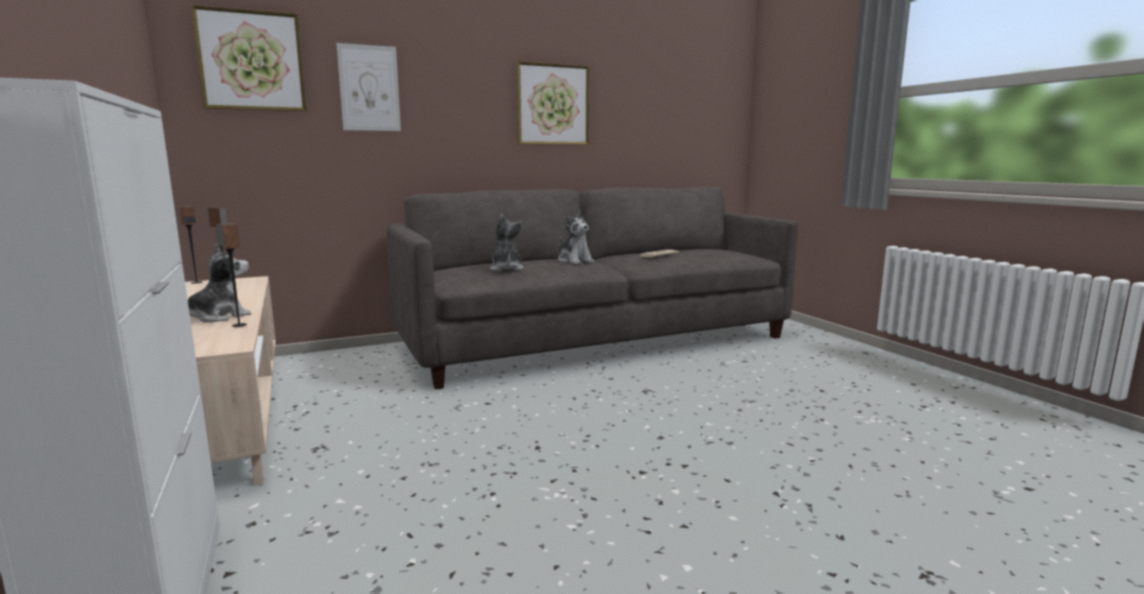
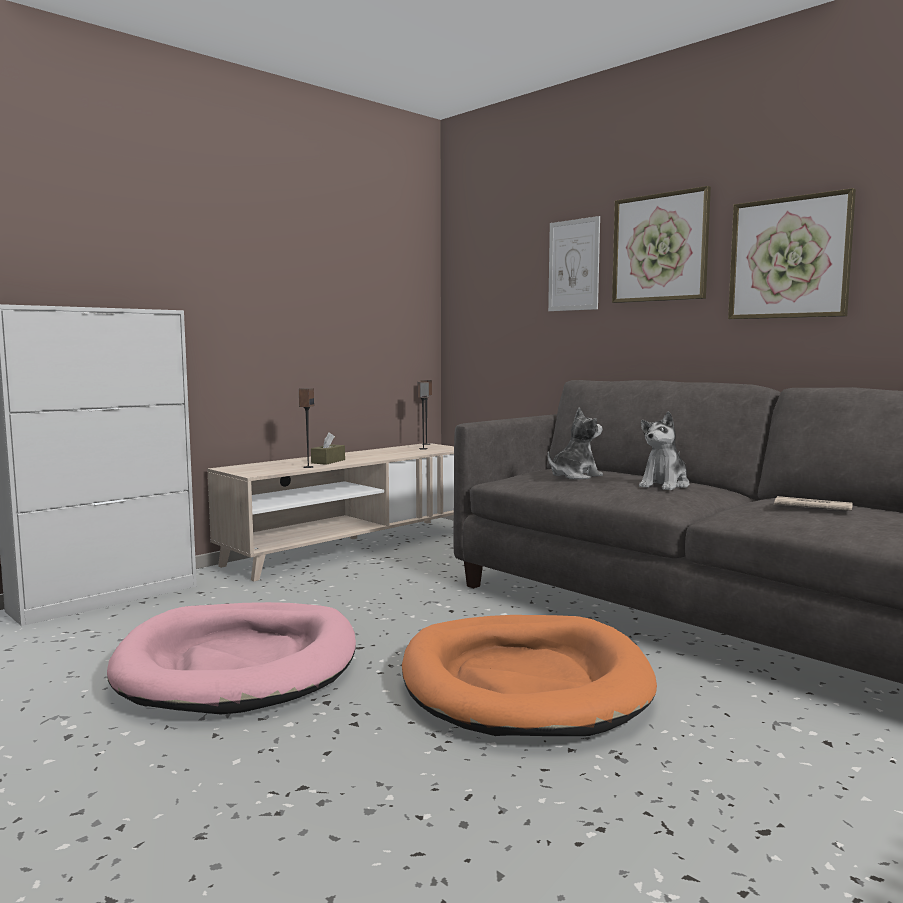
camera: 70 degrees right, 5 degrees down
plush toy [188,244,251,322] -> brown tissue box [311,432,345,465]
picture [190,5,307,111] -> picture moved to [612,186,711,303]
none -> pink dog bed [107,602,356,715]
none -> orange dog bed [402,615,657,736]

